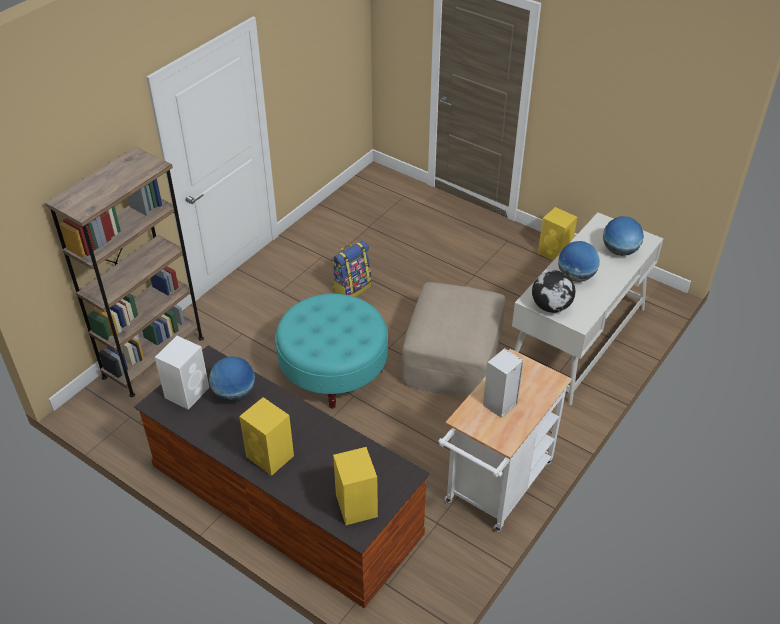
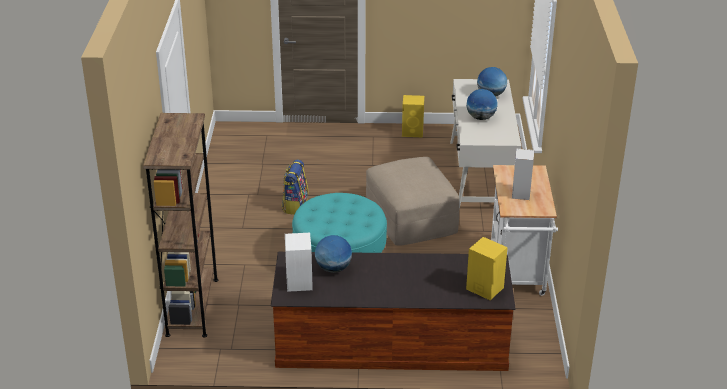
camera: 35 degrees left, 10 degrees down
yellow speaker [239,397,294,476] -> none
globe [532,270,575,313] -> none

